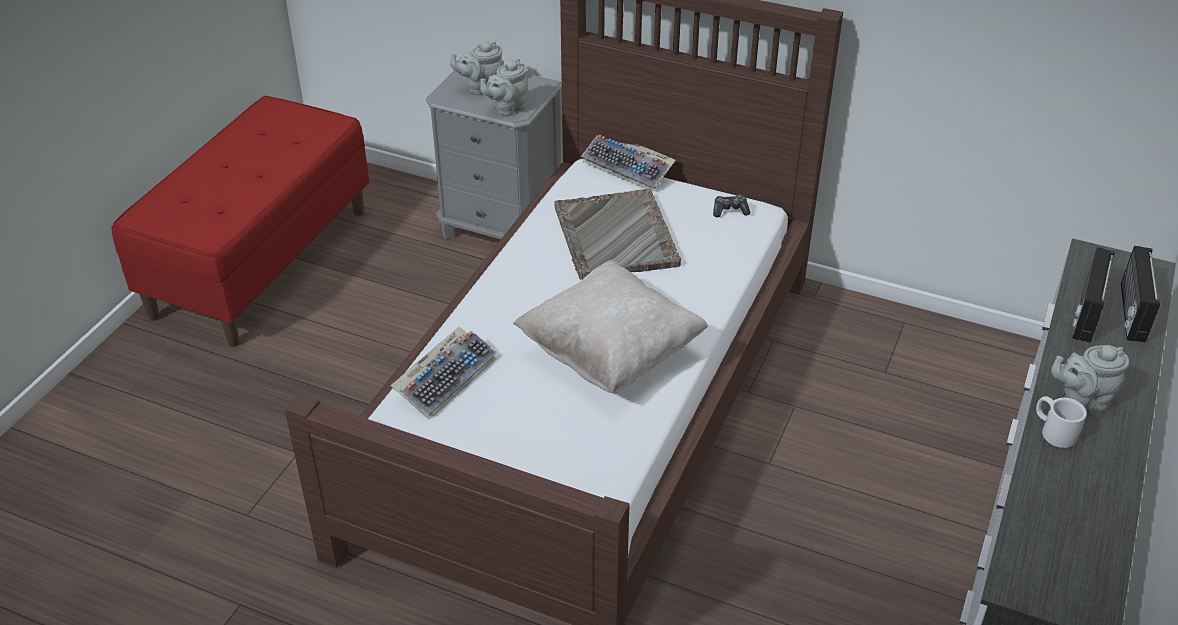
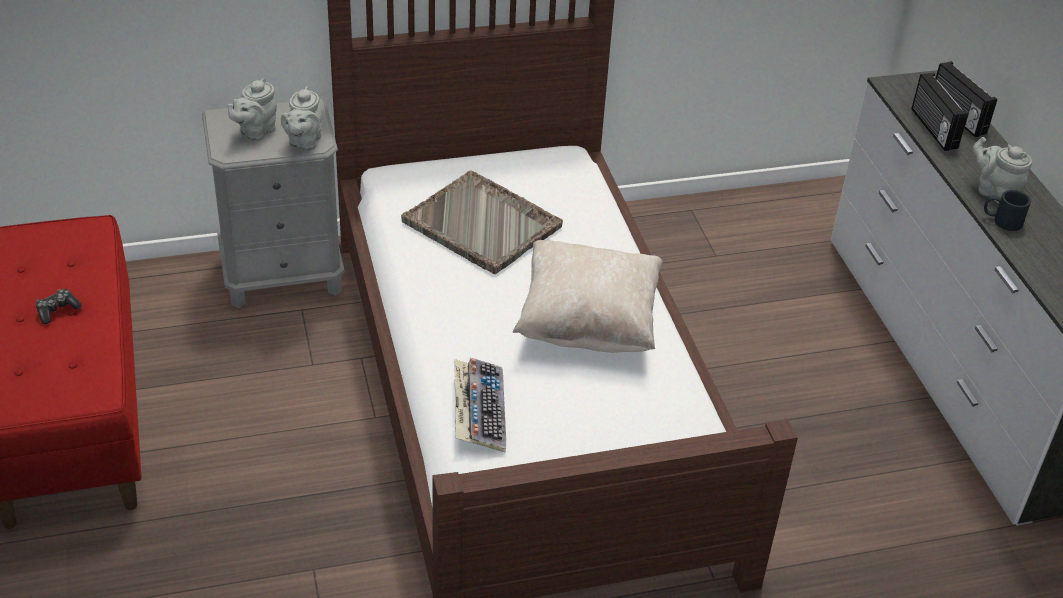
camera: 40 degrees left, 0 degrees up
keyboard [581,135,675,192] -> none
game controller [713,195,750,217] -> game controller moved to [36,289,81,324]
white mug [1036,396,1087,448] -> black mug [984,190,1031,231]
grey teapot [1051,345,1129,411] -> grey teapot turned 90 degrees clockwise [973,137,1032,204]

